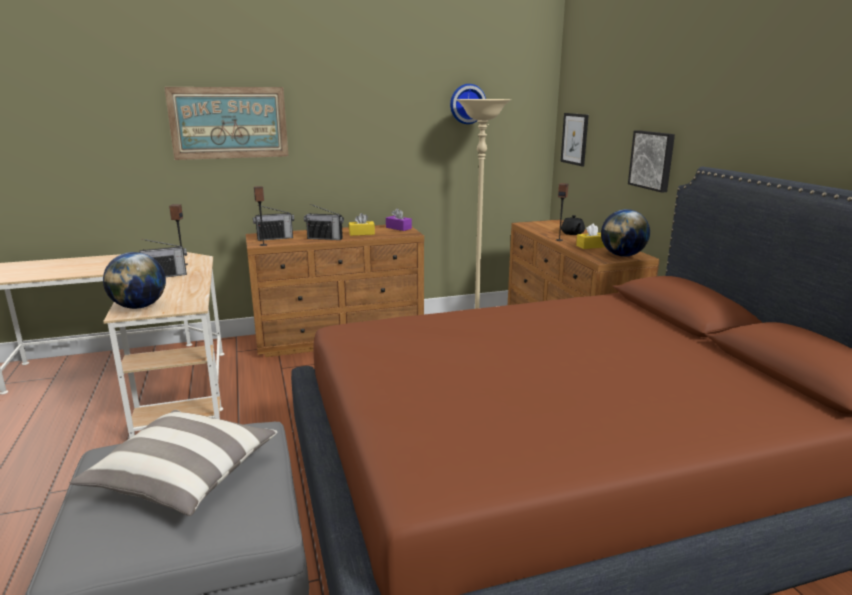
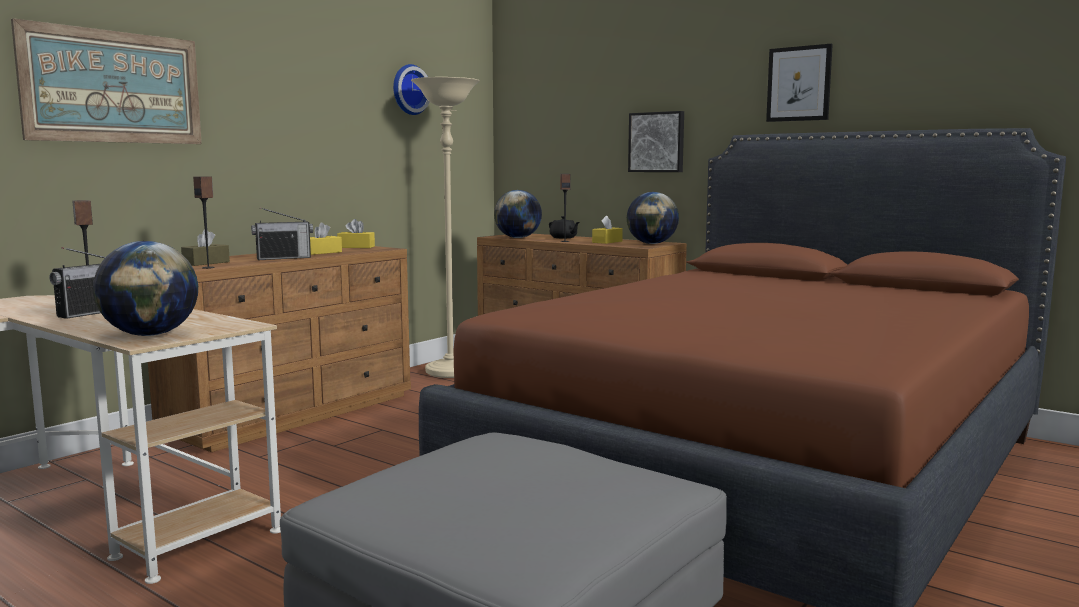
camera: 35 degrees left, 10 degrees down
pillow [70,410,278,516] -> none
radio [253,205,294,241] -> brown tissue box [181,229,230,266]
purple tissue box [386,208,412,231] -> yellow tissue box [337,219,375,248]
picture [560,113,589,166] -> picture moved to [766,44,833,122]
none -> globe [494,190,542,238]

